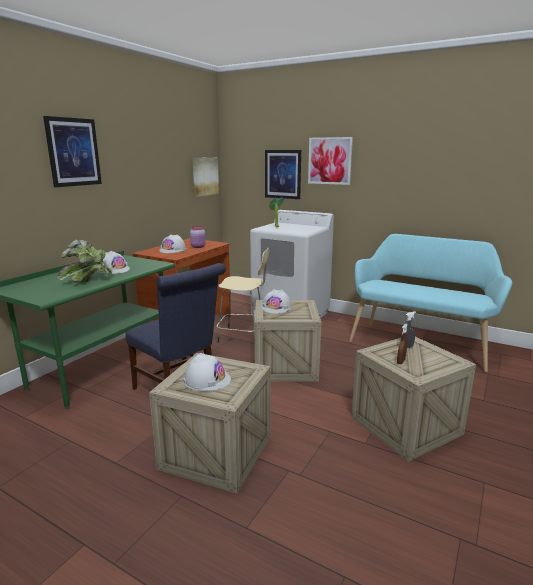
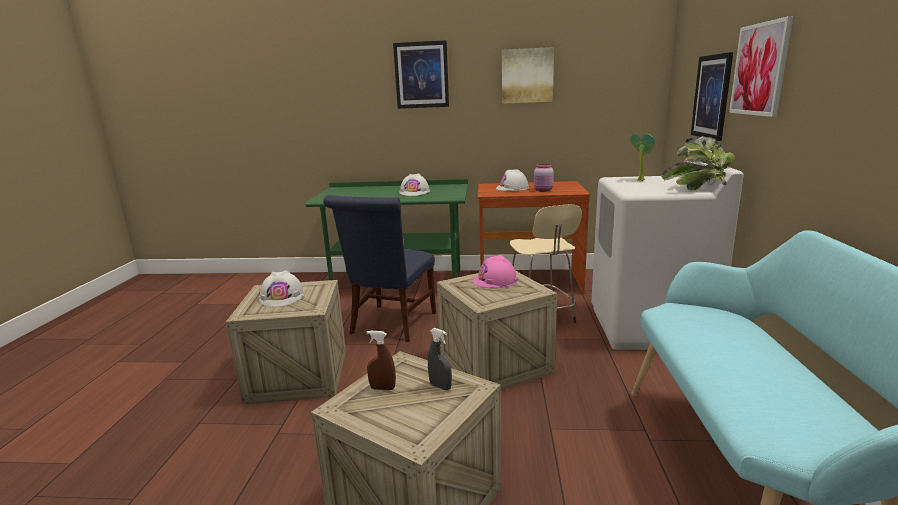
camera: 65 degrees right, 0 degrees up
potted plant [56,240,113,283] -> potted plant moved to [661,136,735,190]
picture [193,157,219,197] -> picture moved to [502,47,554,104]
white hard hat [261,289,292,314] -> pink hard hat [473,255,518,288]

